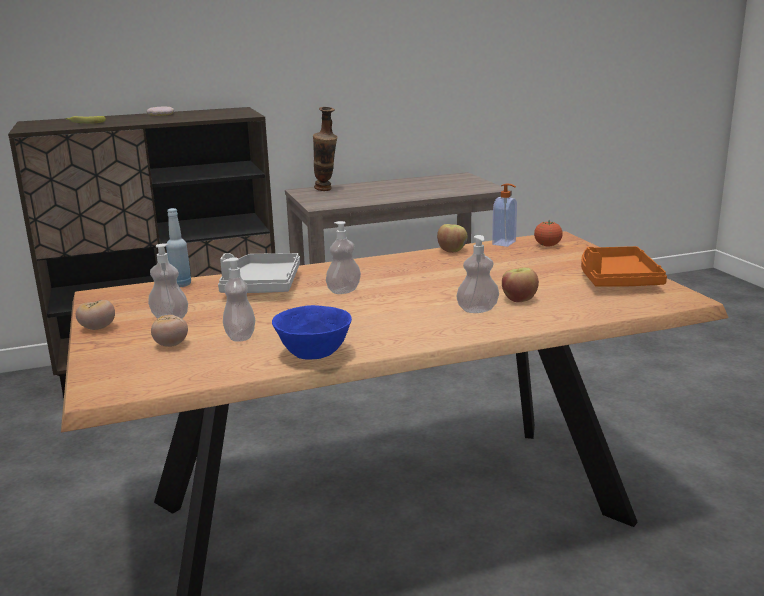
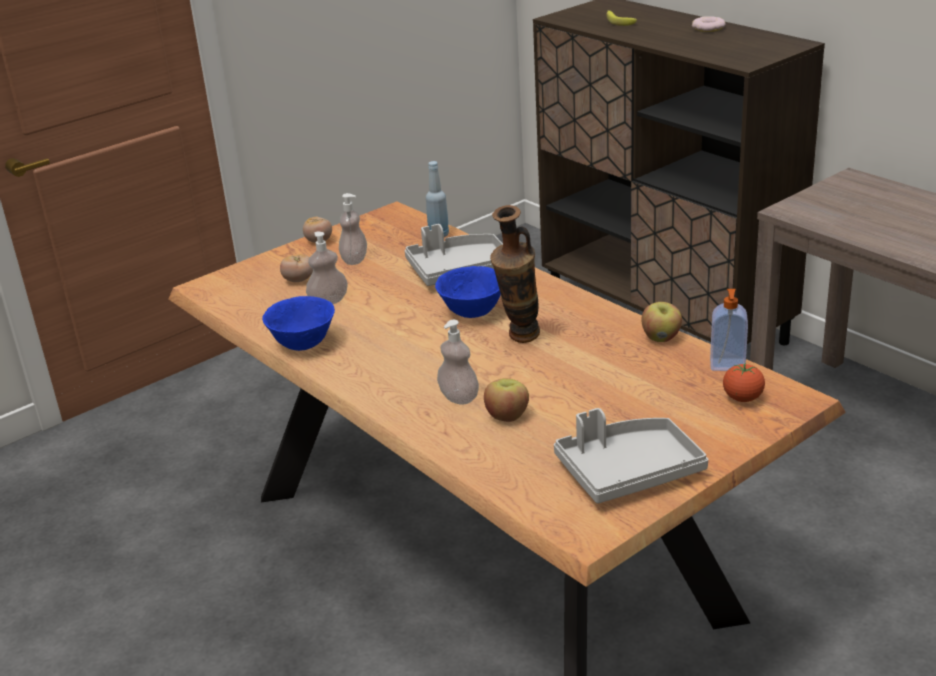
camera: 70 degrees right, 10 degrees up
vase [313,107,337,191] -> vase moved to [490,205,540,343]
soap dispenser [326,221,361,294] -> blue bowl [435,266,501,318]
orange tray [581,246,667,287] -> grey tray [554,408,708,504]

